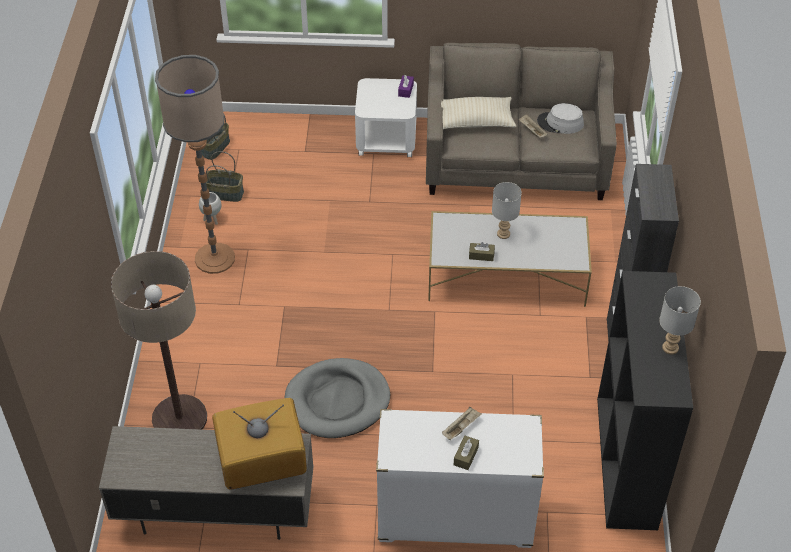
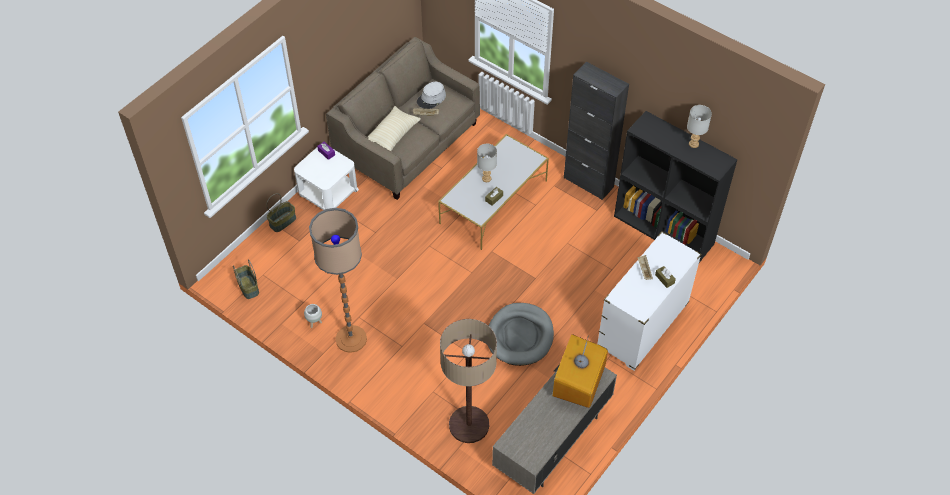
camera: 55 degrees left, 5 degrees up
basket [206,151,244,202] -> basket moved to [266,193,296,232]

